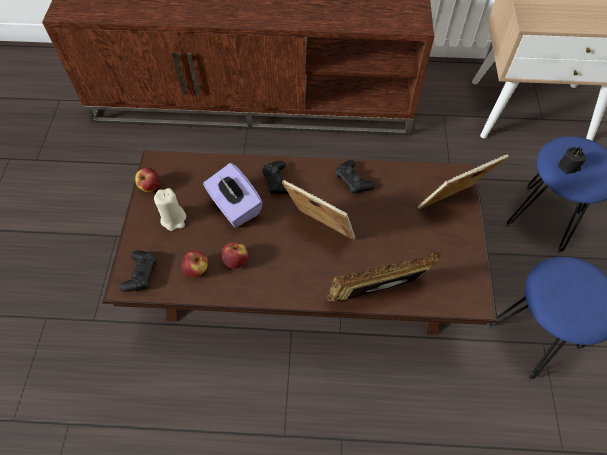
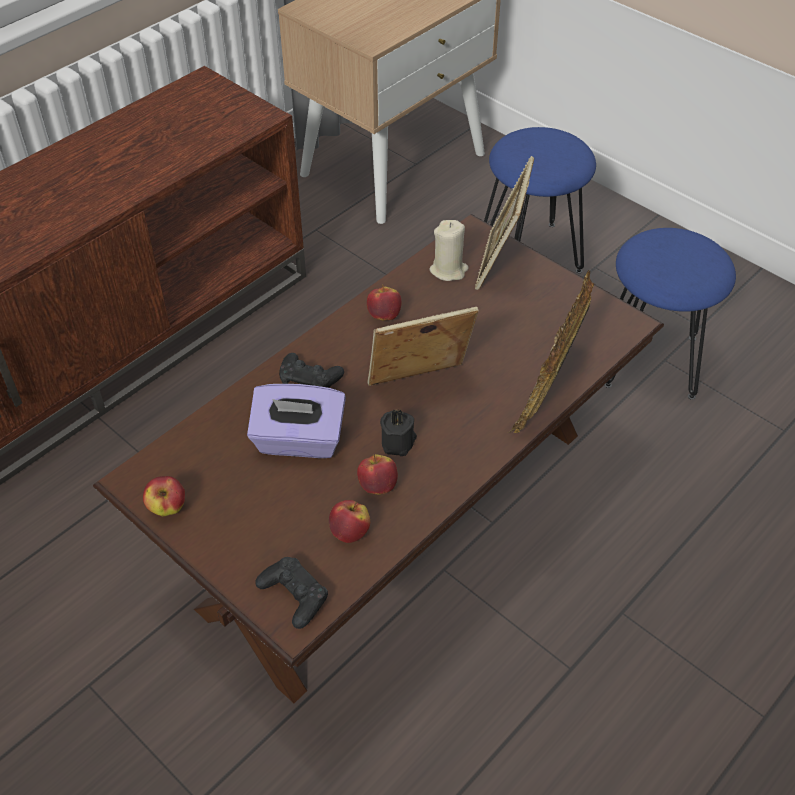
camera: 50 degrees left, 10 degrees down
beige candle [154,188,186,231] -> beige candle moved to [429,220,469,281]
black game controller [336,160,375,194] -> apple [367,285,401,320]
black candle [558,147,586,174] -> black candle moved to [380,408,417,456]

